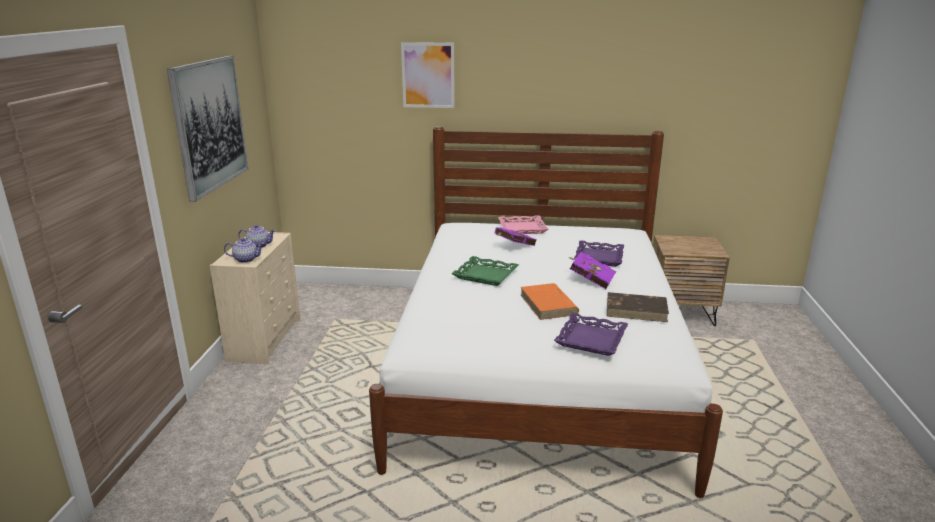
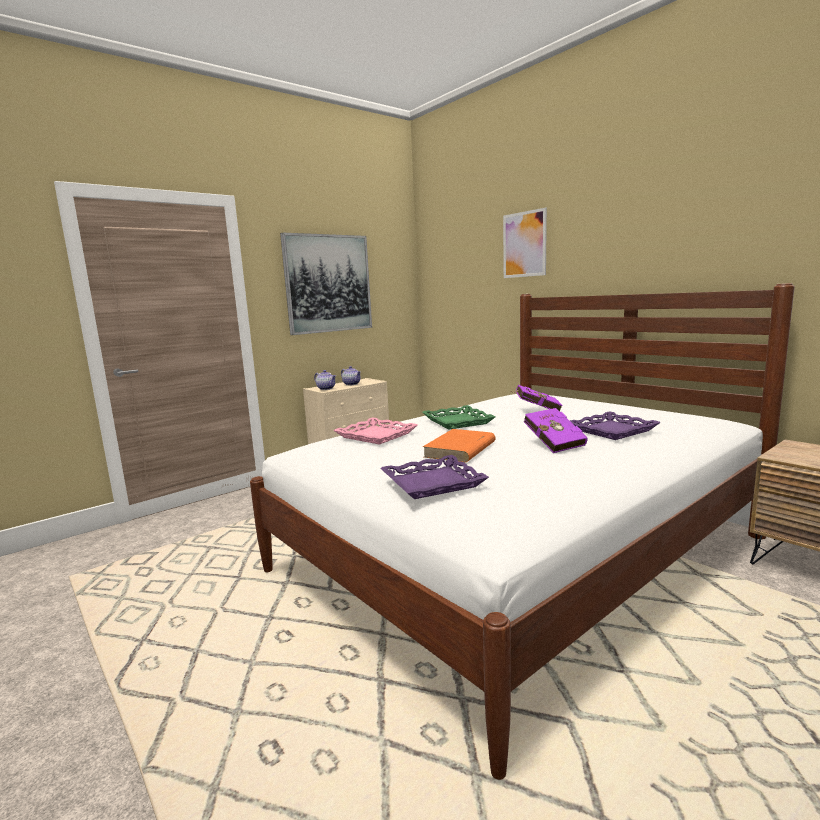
camera: 45 degrees right, 10 degrees down
pink tray [498,215,549,234] -> pink tray moved to [333,417,417,445]
brown book [607,292,669,322] -> none

